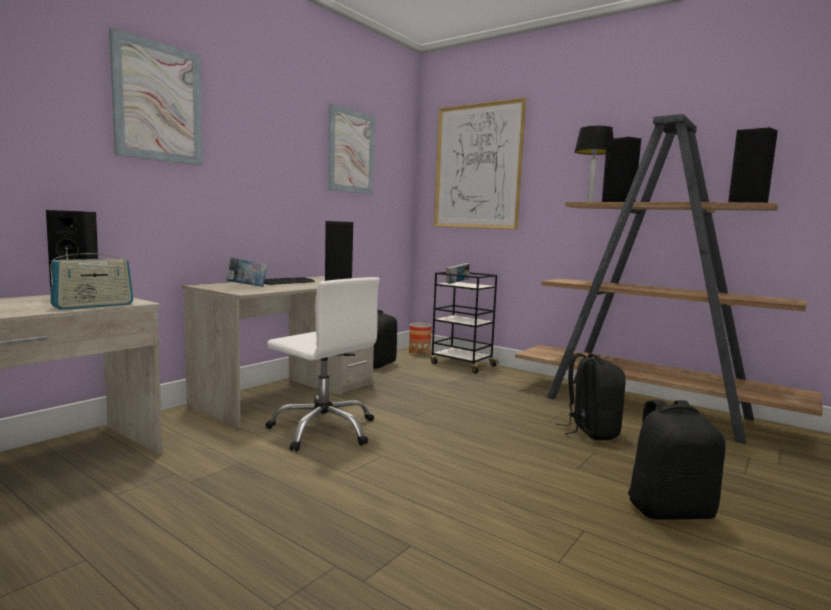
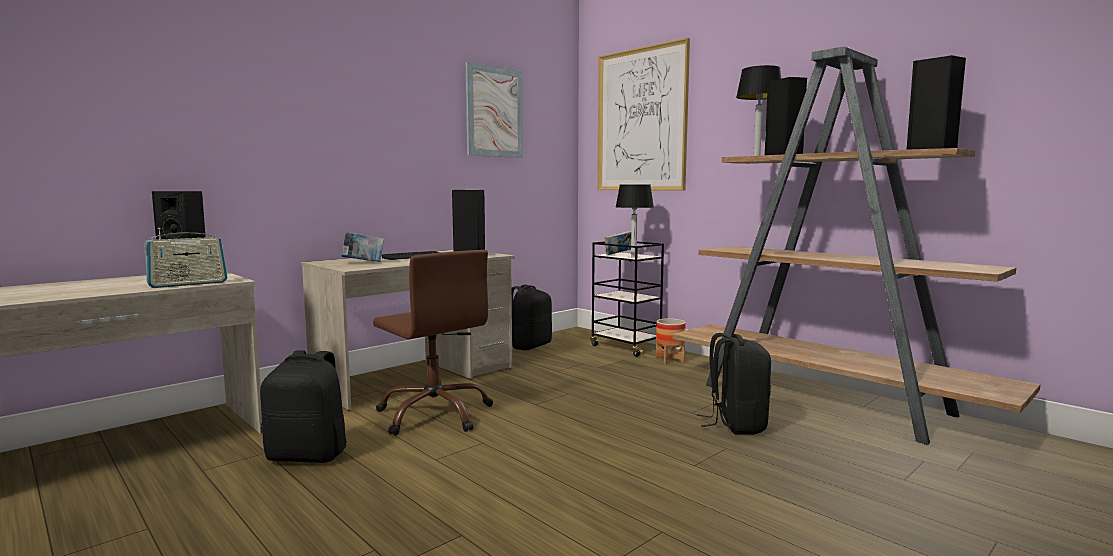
camera: 10 degrees right, 0 degrees up
picture [109,28,202,166] -> none
white office chair [266,277,380,451] -> brown office chair [373,250,493,435]
planter [409,323,431,356] -> planter moved to [656,318,686,364]
black backpack [628,400,726,520] -> black backpack moved to [260,350,347,463]
none -> table lamp [616,184,654,258]

